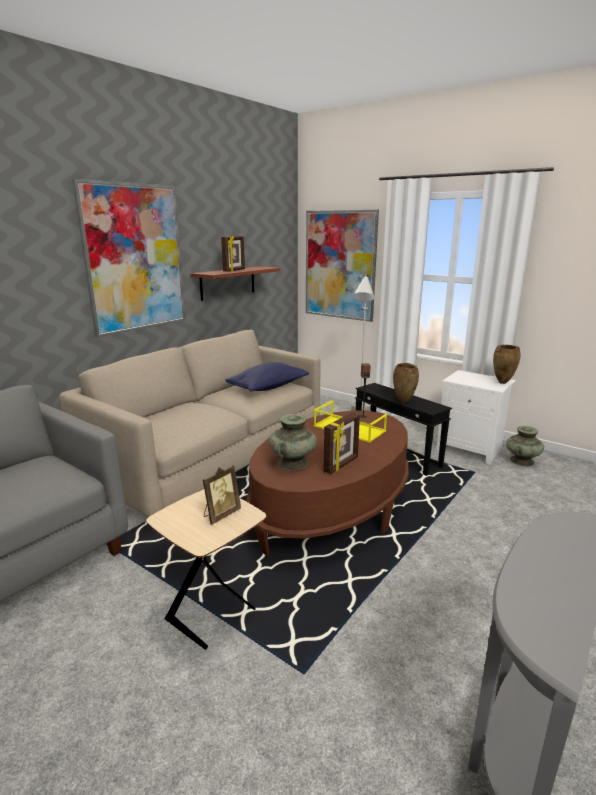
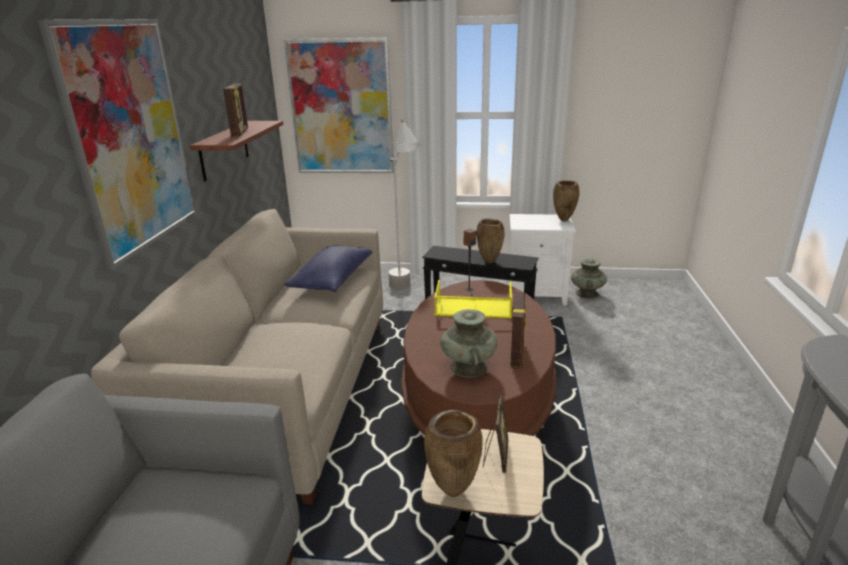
camera: 30 degrees left, 5 degrees up
none -> brown vase [424,410,483,497]

